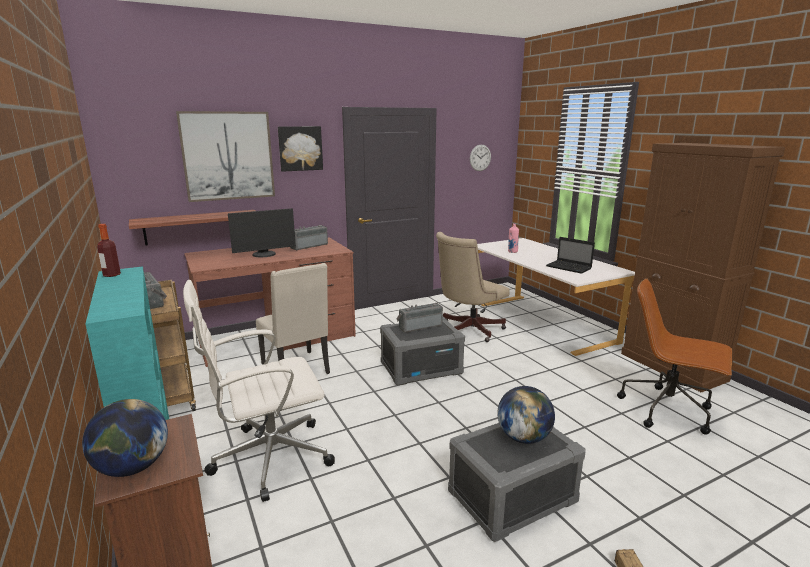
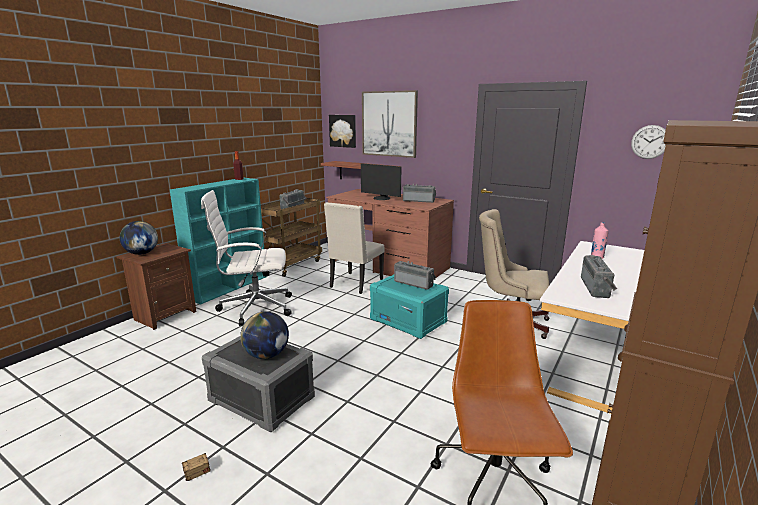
camera: 60 degrees right, 0 degrees up
white office chair [183,280,335,502] -> white office chair turned 45 degrees counterclockwise [201,190,292,326]
picture [278,126,323,172] -> picture moved to [329,115,356,148]
grey storage box [380,317,465,386] -> turquoise storage box [370,275,449,339]
laptop [546,237,595,274] -> radio [581,255,617,298]

